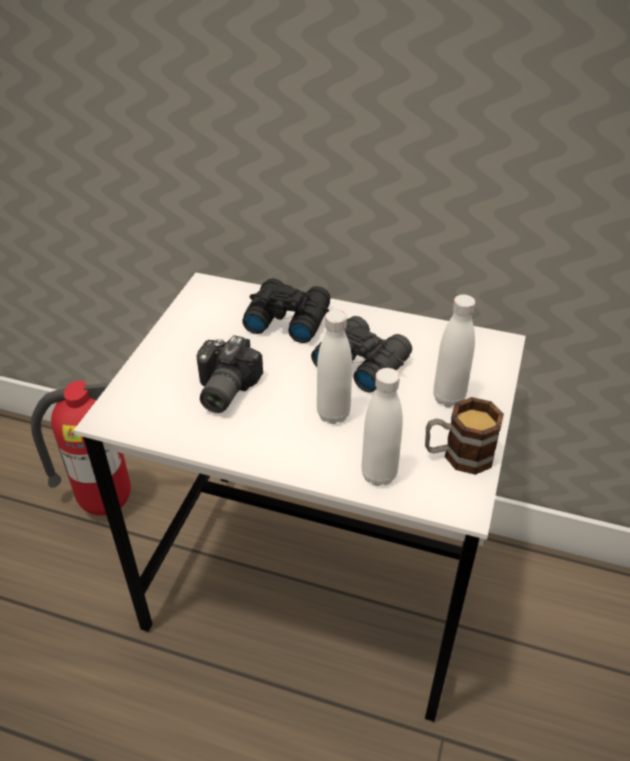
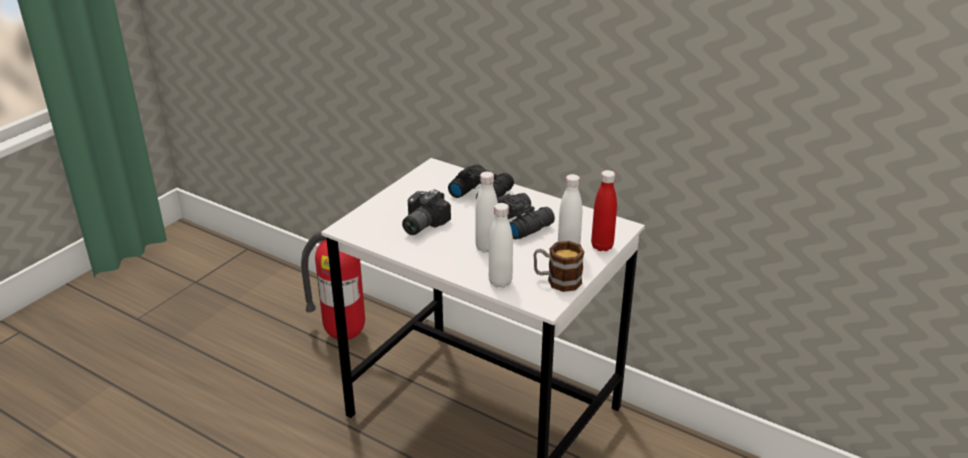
camera: 15 degrees right, 10 degrees down
none -> red bottle [591,170,617,251]

